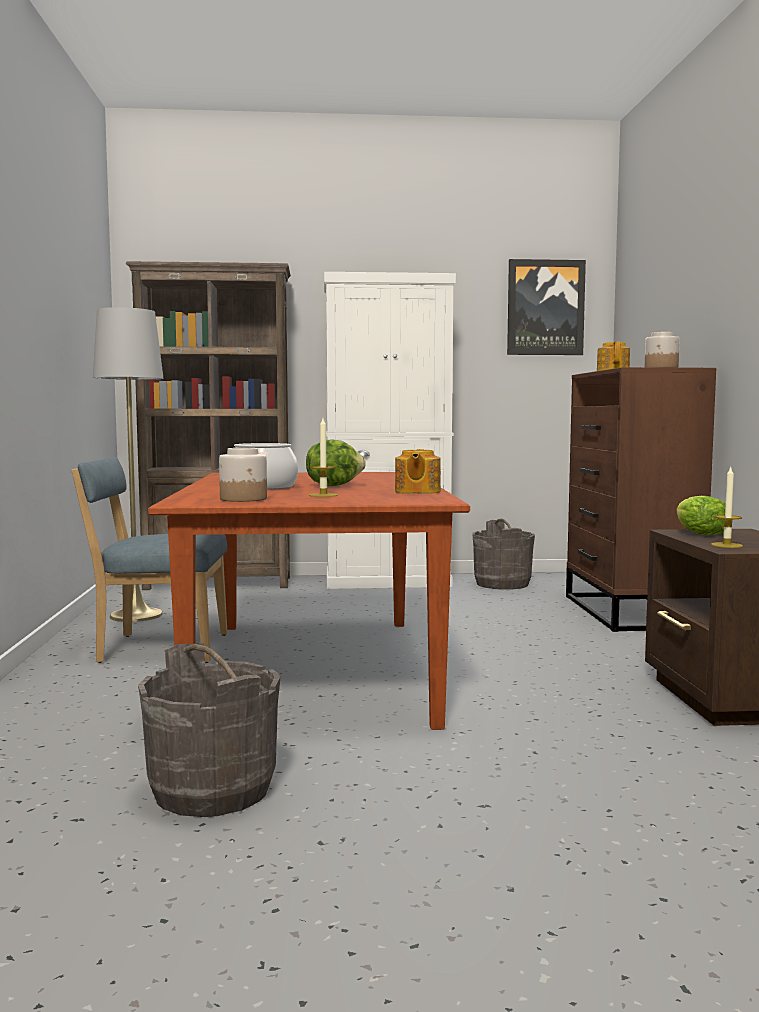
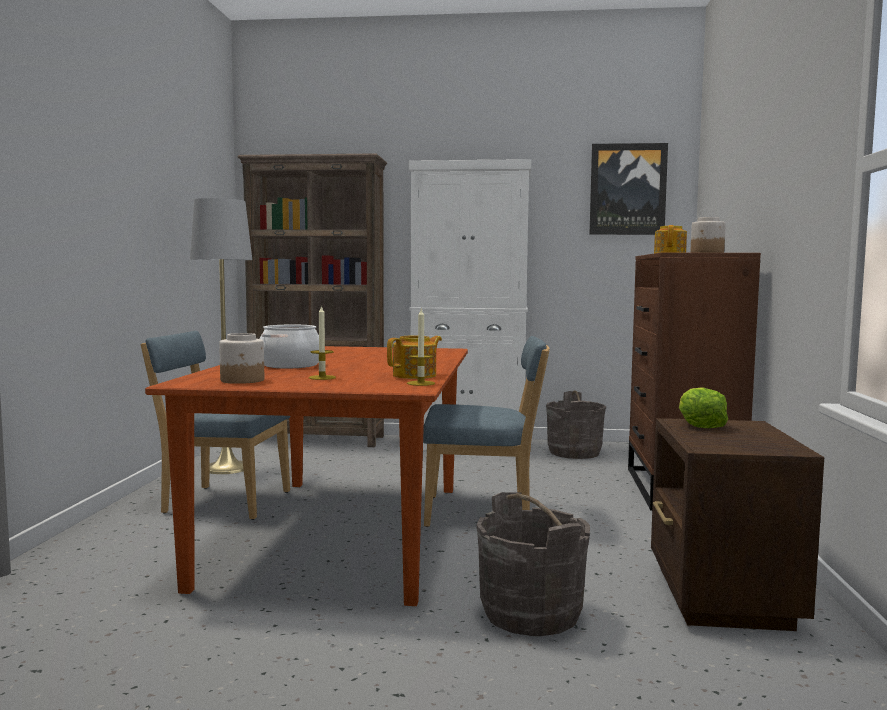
camera: 10 degrees right, 0 degrees up
grey bucket [138,643,280,817] -> grey bucket moved to [477,492,590,636]
lettuce [306,439,366,486] -> none
teapot [395,449,441,494] -> teapot turned 150 degrees counterclockwise [387,336,442,379]
candle [711,467,743,548] -> candle moved to [407,309,435,386]
none -> blue chair [423,336,550,527]

